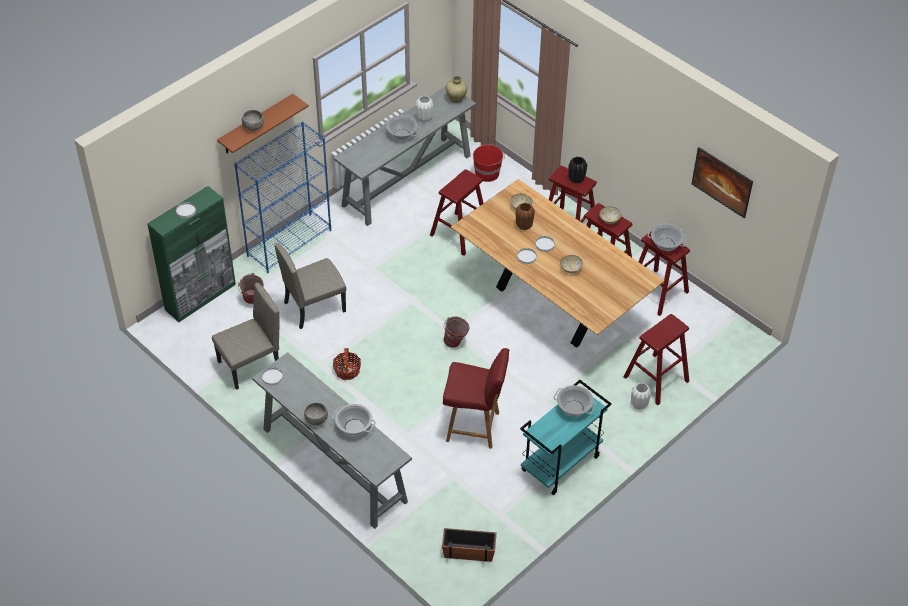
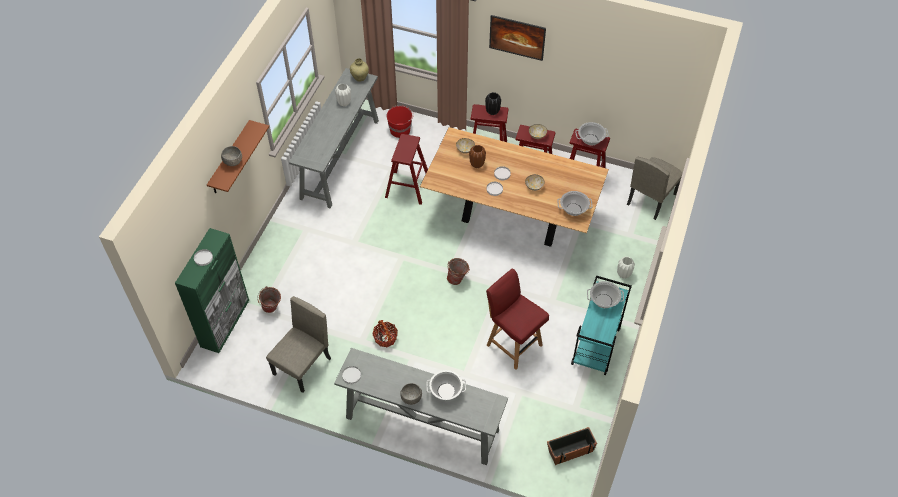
camera: 25 degrees left, 5 degrees up
blue bookcase [234,121,331,273] -> none
beige chair [274,243,346,329] -> beige chair moved to [627,157,683,220]
cooking pot [384,115,420,141] -> cooking pot moved to [557,191,593,216]
red chair [443,348,509,449] -> red chair turned 120 degrees counterclockwise [486,269,549,370]
red stool [623,314,689,405] -> none
picture [692,147,753,218] -> picture moved to [489,15,546,61]

